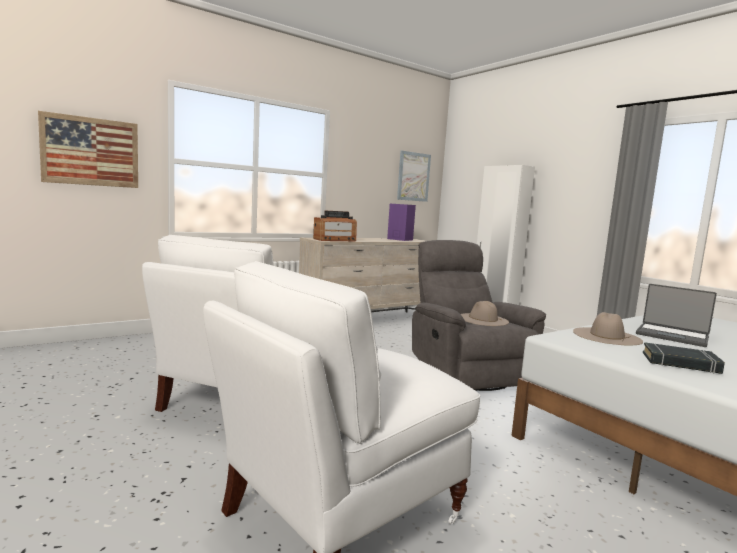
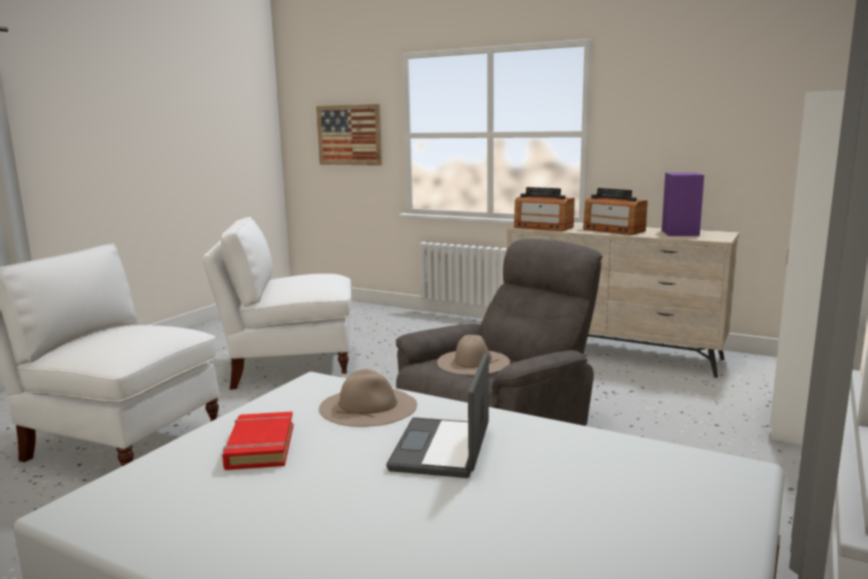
camera: 65 degrees right, 5 degrees up
picture [397,151,431,202] -> none
black book [643,342,725,374] -> red book [222,412,293,470]
none -> radio [583,188,648,235]

